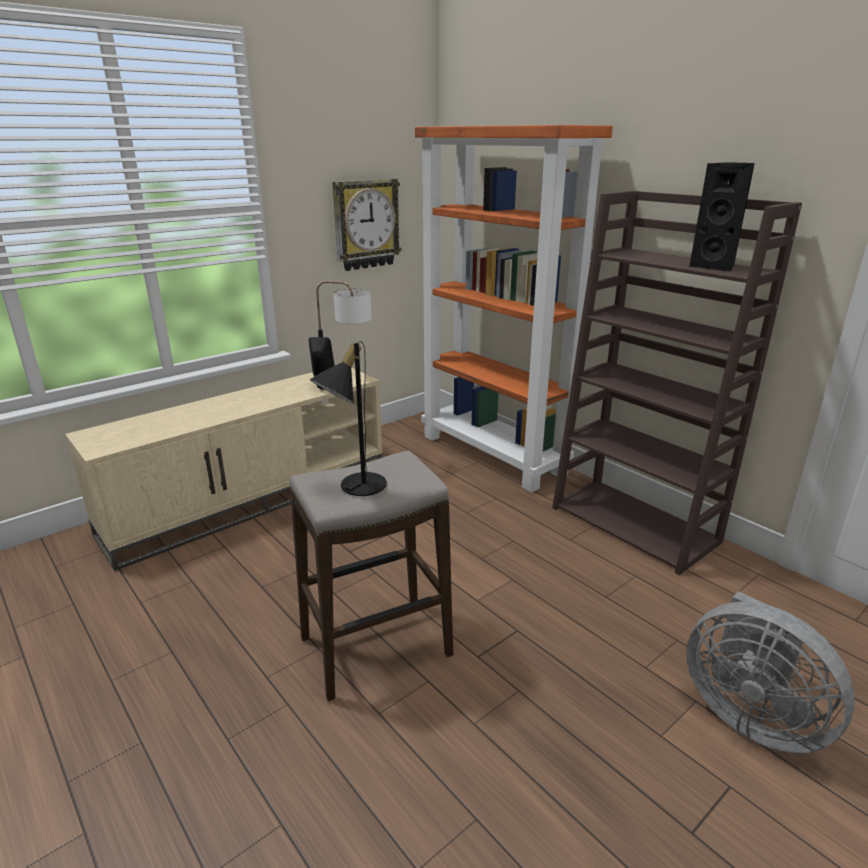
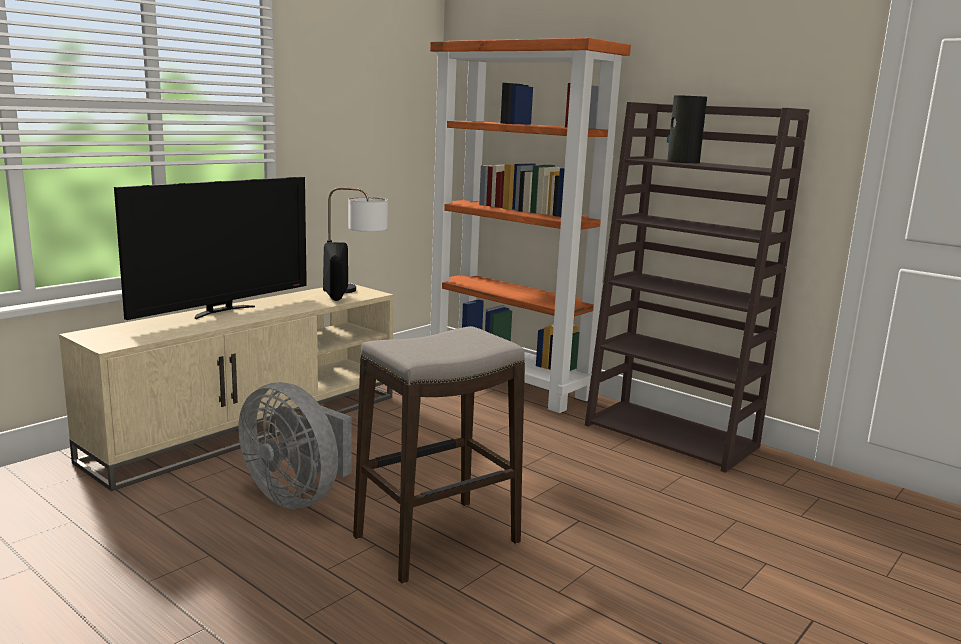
camera: 10 degrees left, 10 degrees down
black table lamp [310,341,387,496] -> none
wall clock [332,179,401,271] -> none
grey fan [686,591,855,753] -> grey fan moved to [238,382,351,509]
black speaker [689,162,755,271] -> none
none -> television [114,177,307,320]
none -> vase [667,95,707,163]

